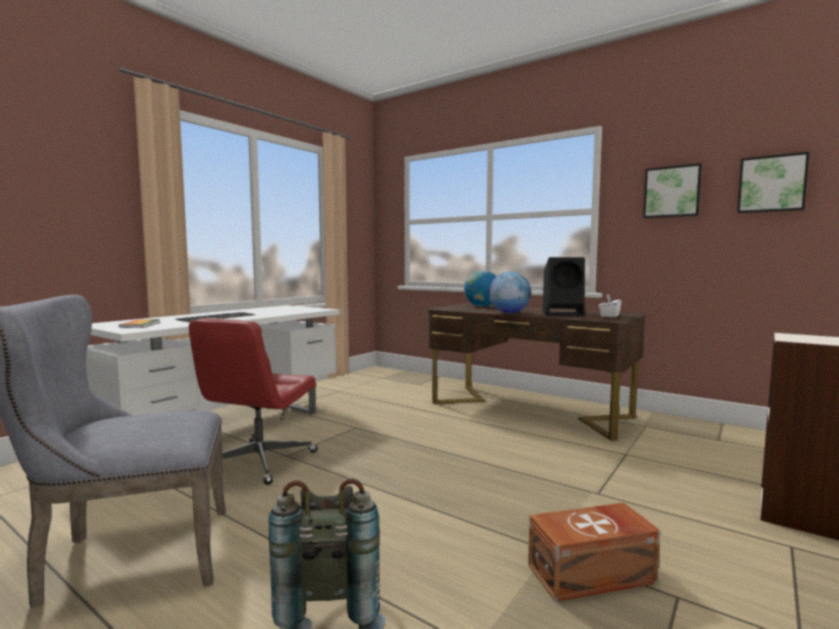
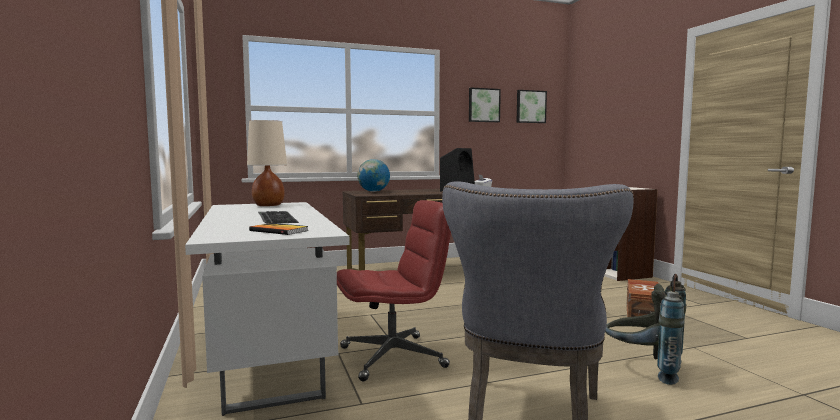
camera: 55 degrees left, 0 degrees up
red office chair [189,318,318,485] -> red office chair turned 75 degrees counterclockwise [337,200,451,381]
globe [489,272,531,313] -> none
none -> beige table lamp [247,120,287,206]

